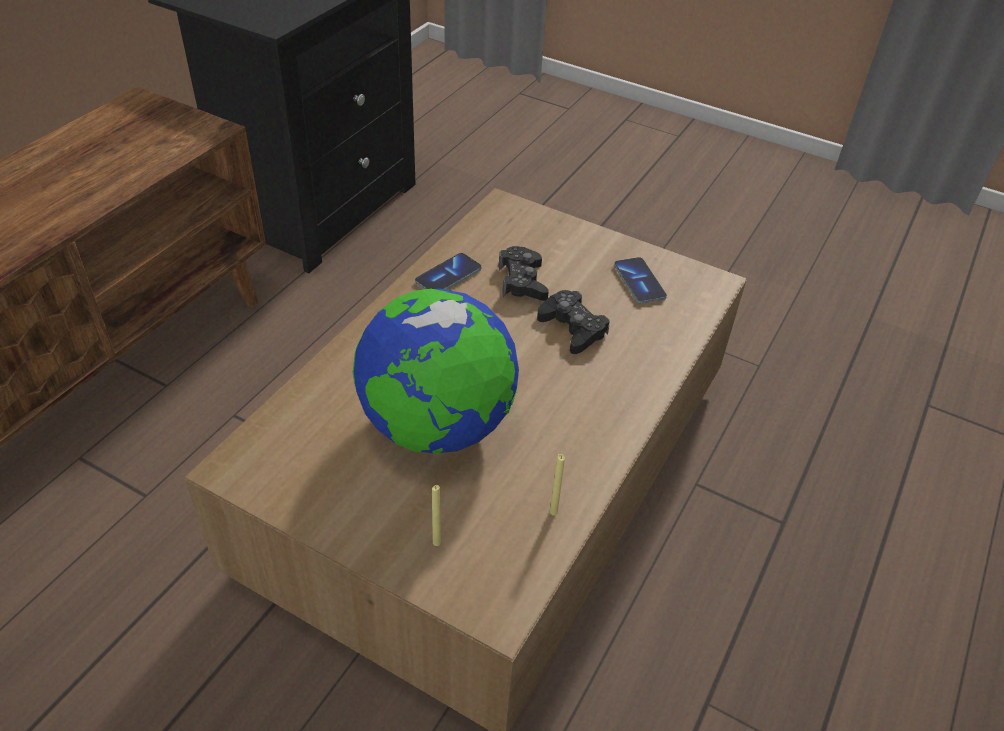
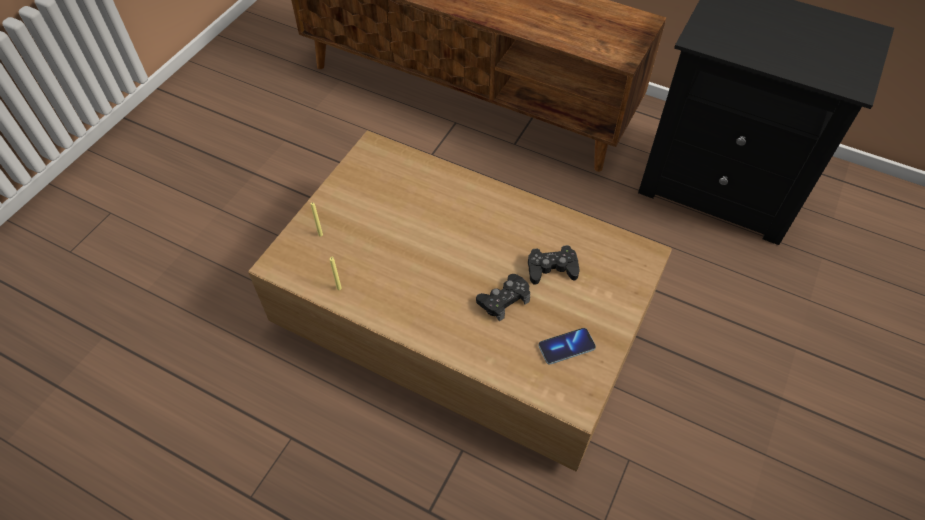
camera: 90 degrees right, 10 degrees up
globe [353,288,519,454] -> none
phone [415,253,481,290] -> none

